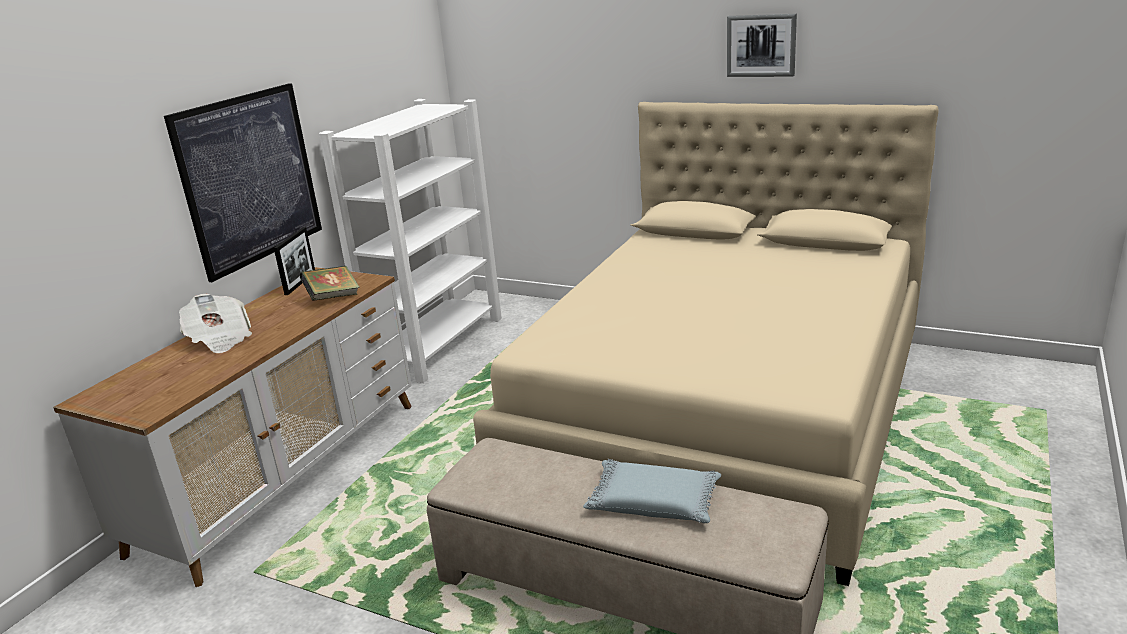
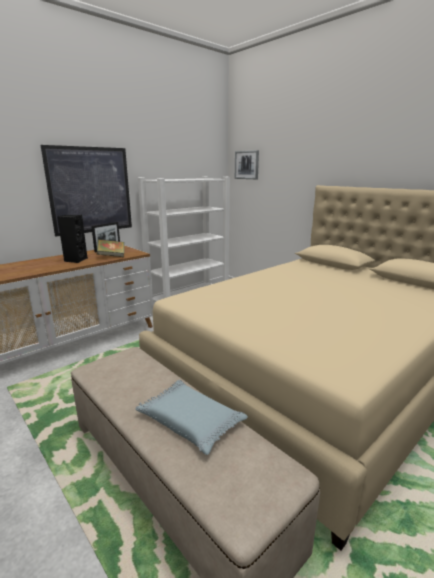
camera: 20 degrees right, 5 degrees down
newspaper [179,294,252,353] -> none
picture [727,14,797,77] -> picture moved to [235,150,259,179]
none -> black speaker [57,215,88,263]

